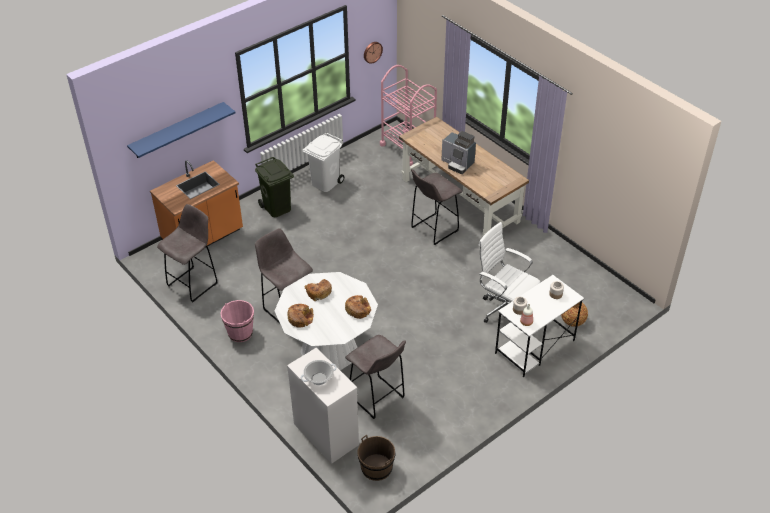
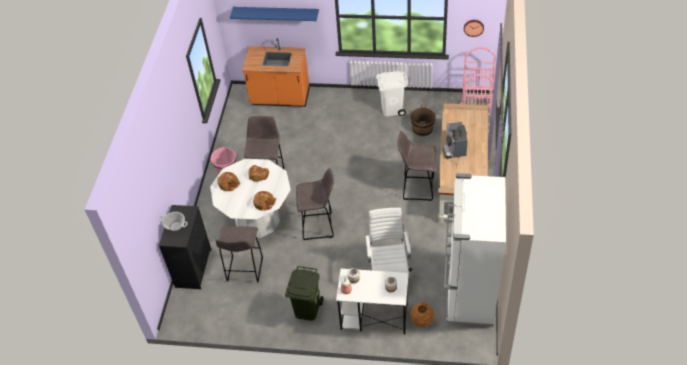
camera: 50 degrees right, 5 degrees up
grey stool [157,204,218,302] -> grey stool moved to [296,168,334,240]
green trash can [255,157,294,217] -> green trash can moved to [285,266,323,321]
white dresser [287,348,359,464] -> black dresser [159,205,212,289]
brown bucket [358,435,395,481] -> brown bucket moved to [411,105,435,136]
none -> white fridge [444,173,506,326]

